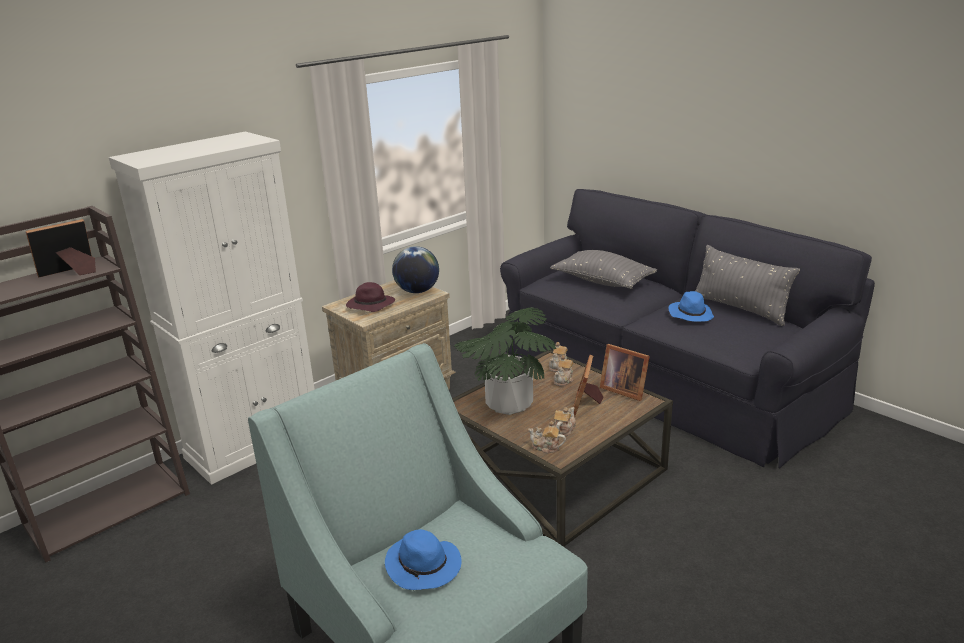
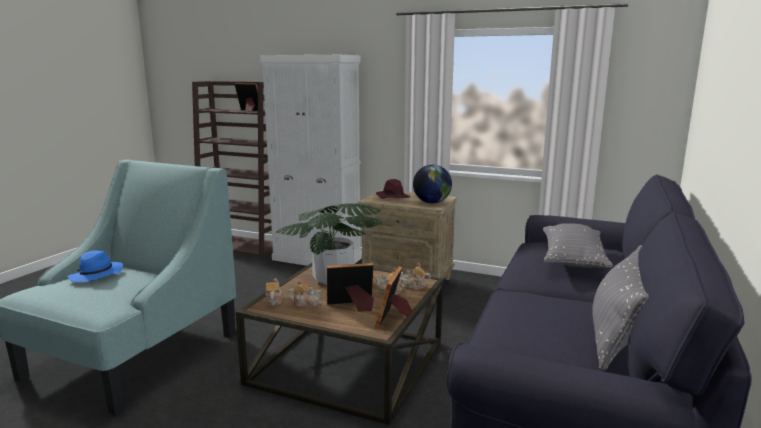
camera: 65 degrees right, 10 degrees down
blue hat [668,291,714,322] -> none

